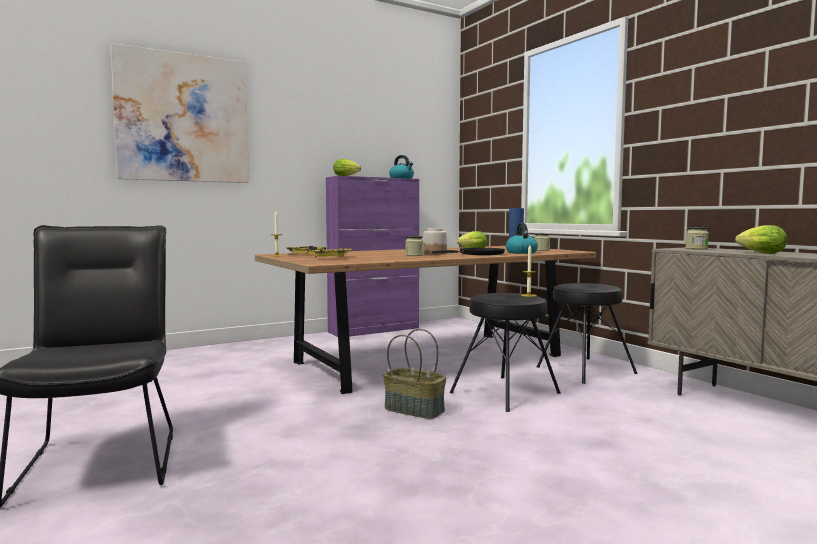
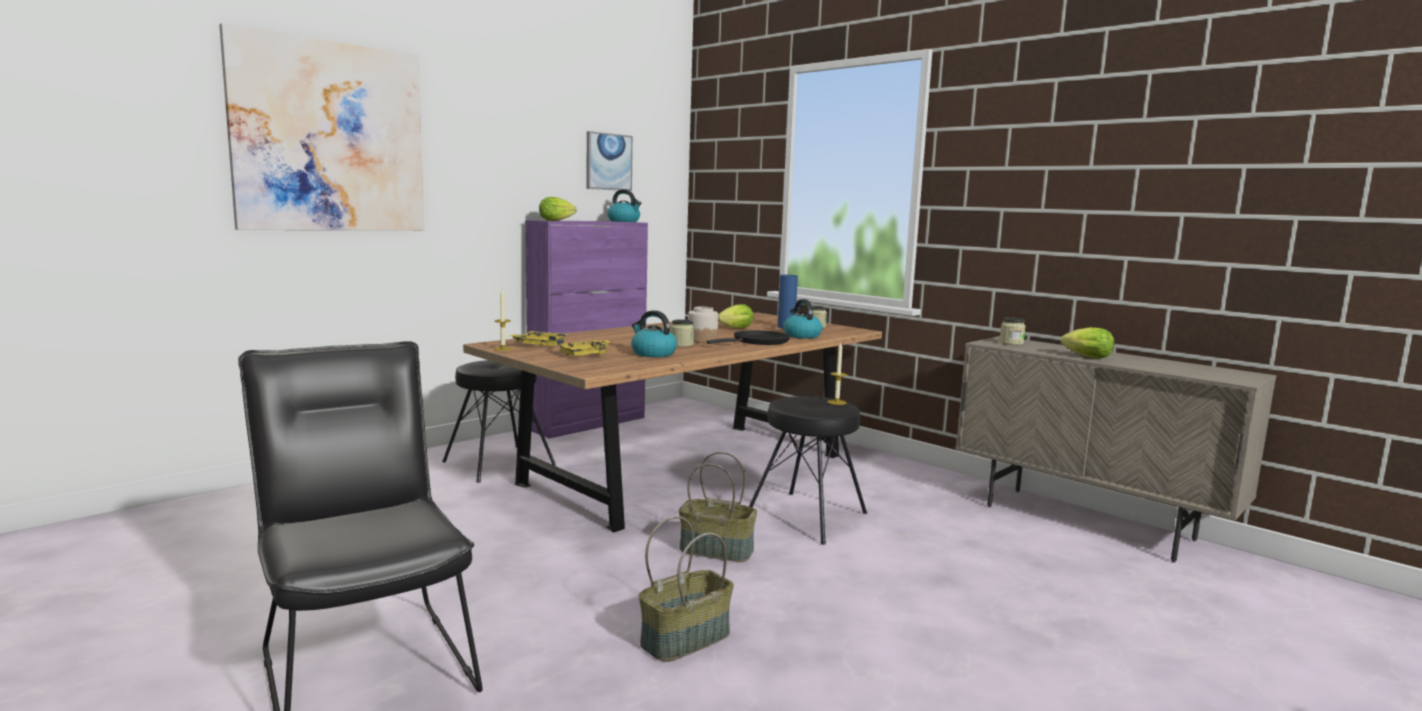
camera: 15 degrees left, 5 degrees up
black stool [537,283,638,384] -> black stool moved to [442,360,556,483]
none -> picture [586,131,633,191]
none -> kettle [631,310,677,357]
none -> basket [639,516,734,662]

